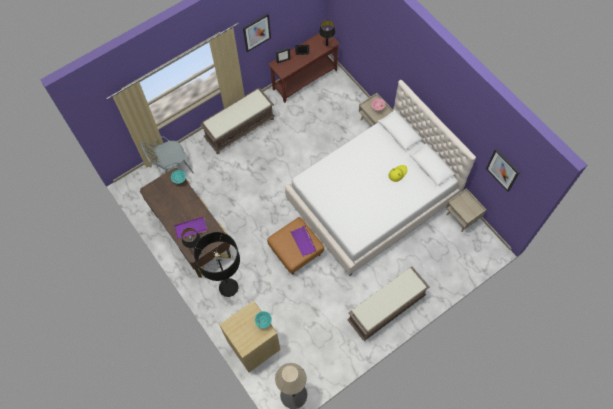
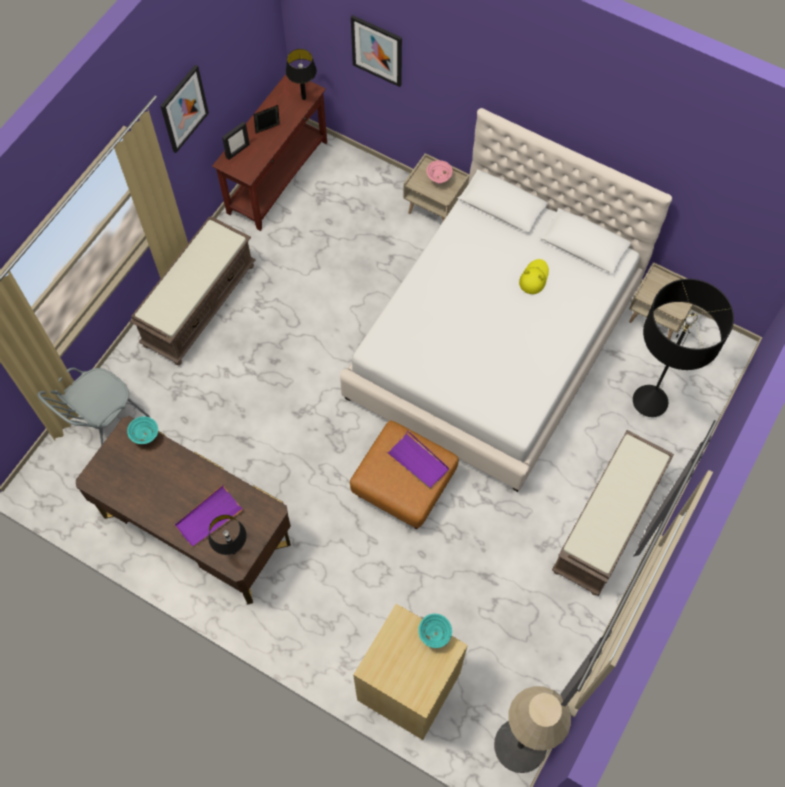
camera: 25 degrees left, 0 degrees up
black floor lamp [194,232,240,297] -> black floor lamp moved to [633,279,734,417]
picture [486,149,520,192] -> picture moved to [351,15,402,87]

